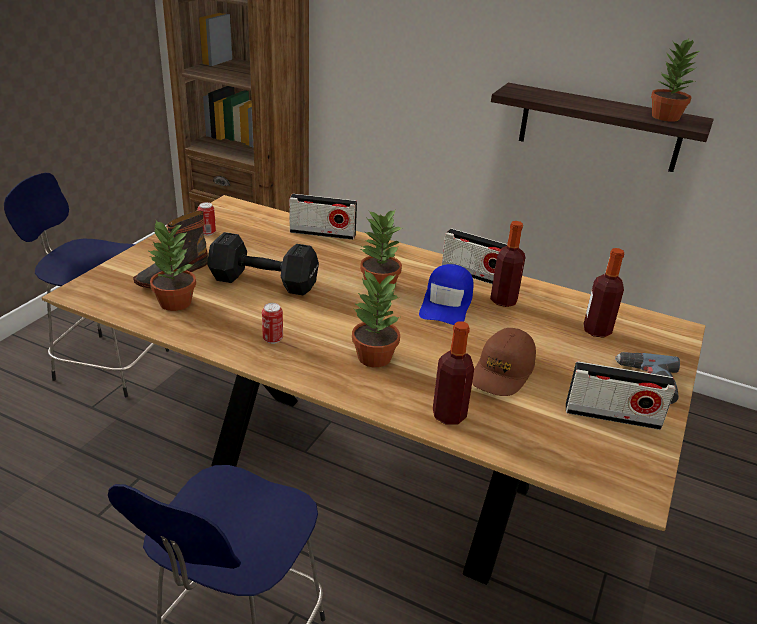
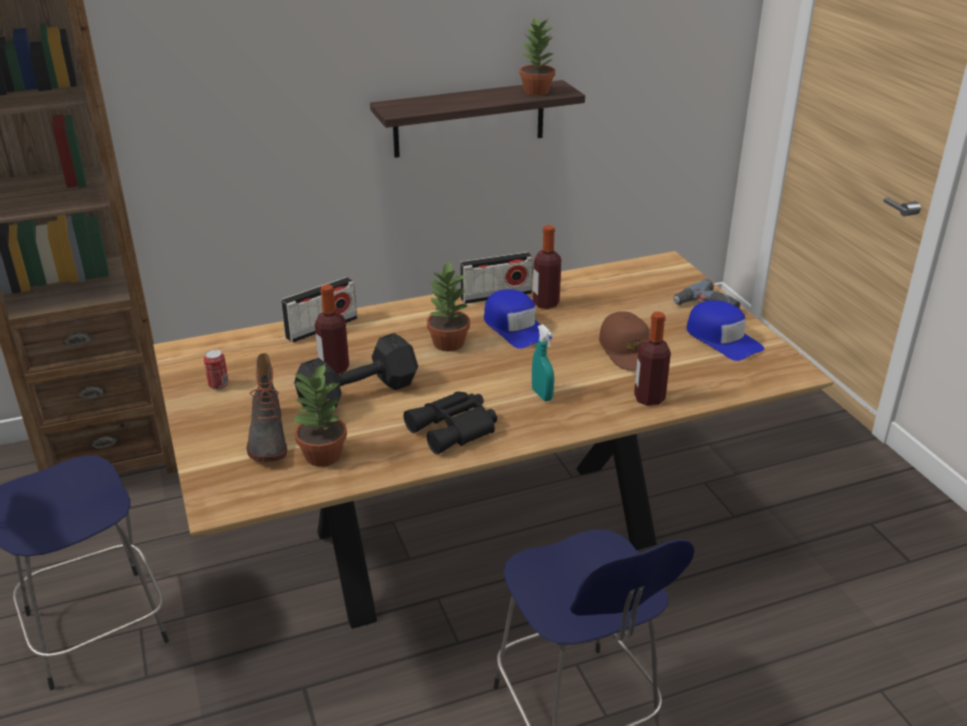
camera: 45 degrees left, 0 degrees up
can [262,303,283,344] -> black binoculars [404,391,497,455]
potted plant [352,271,400,368] -> turquoise spray bottle [532,324,554,401]
radio [566,361,676,430] -> blue cap [686,300,764,361]
bottle [584,248,624,338] -> bottle moved to [315,284,349,376]

